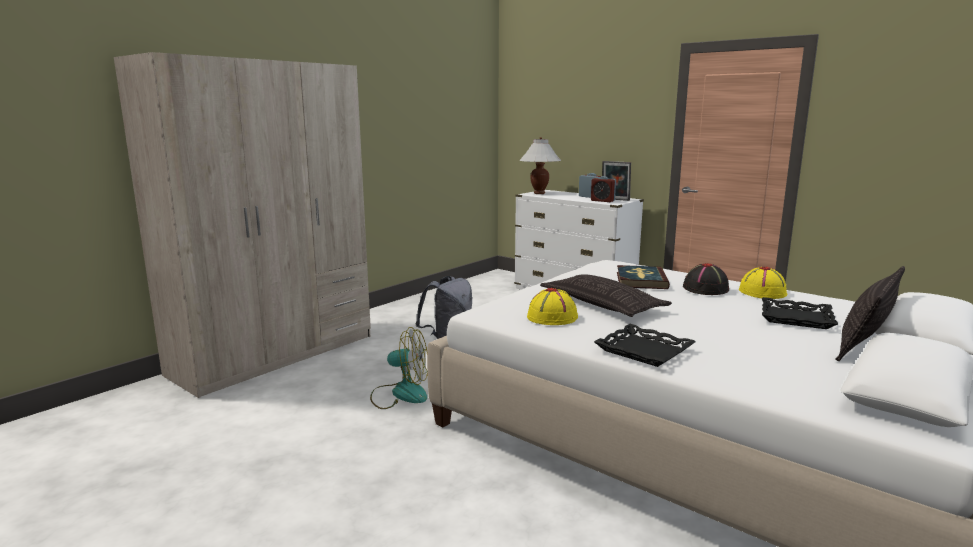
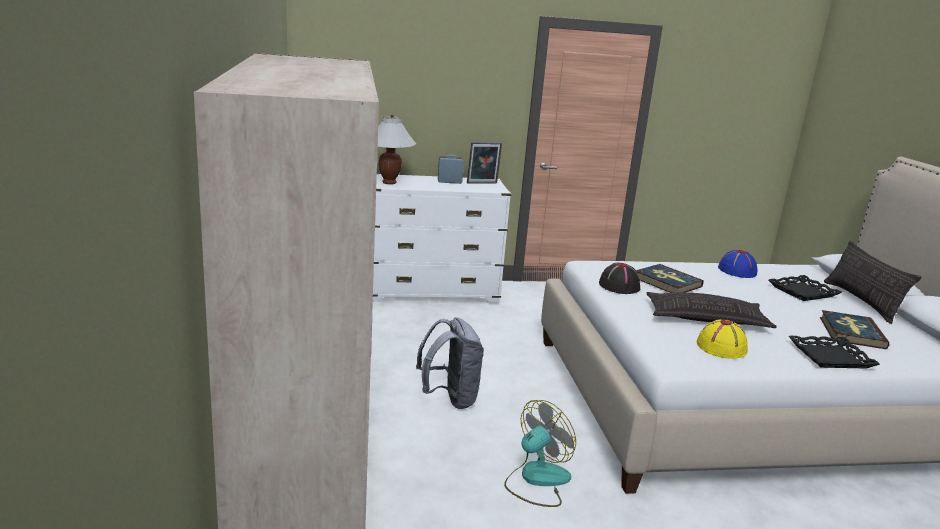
camera: 50 degrees left, 5 degrees up
alarm clock [591,176,616,202] -> none
black hat [683,263,729,295] -> black hat moved to [599,263,640,294]
yellow hat [739,267,787,299] -> blue hat [718,250,758,278]
none -> book [820,310,889,349]

